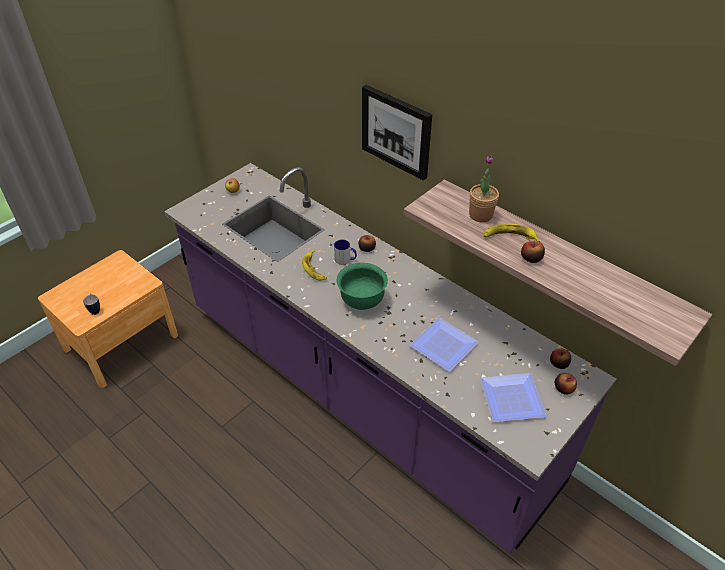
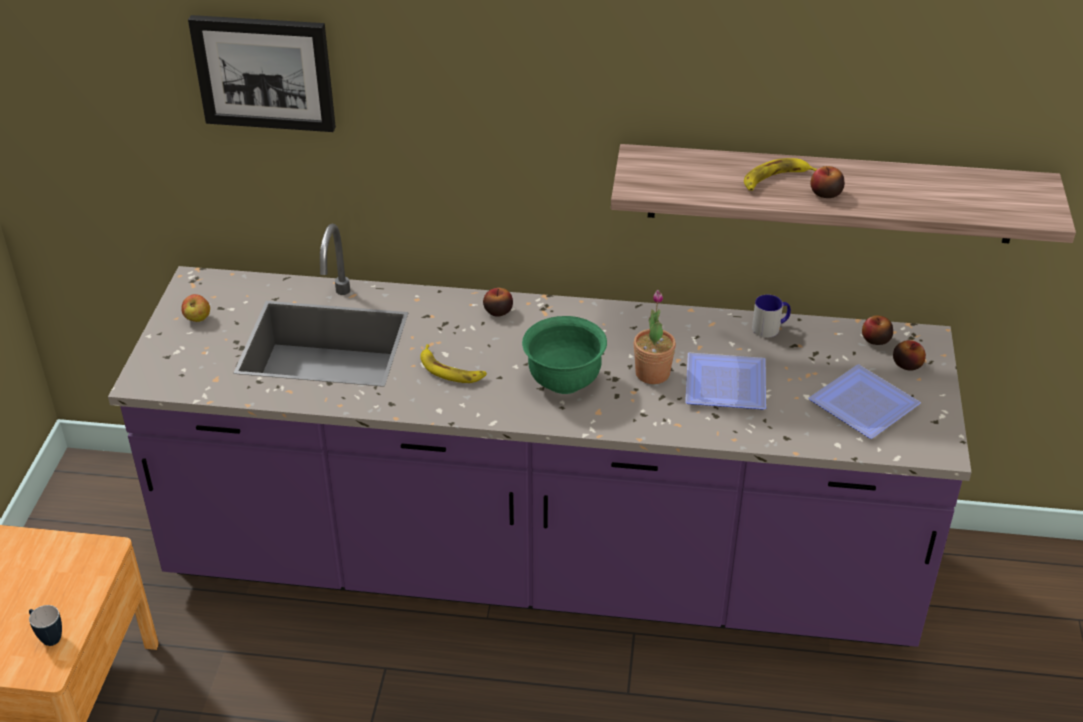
camera: 35 degrees left, 5 degrees down
mug [334,240,357,265] -> mug moved to [752,295,791,338]
picture [362,85,432,181] -> picture moved to [188,15,336,132]
potted plant [469,155,499,222] -> potted plant moved to [634,290,676,384]

